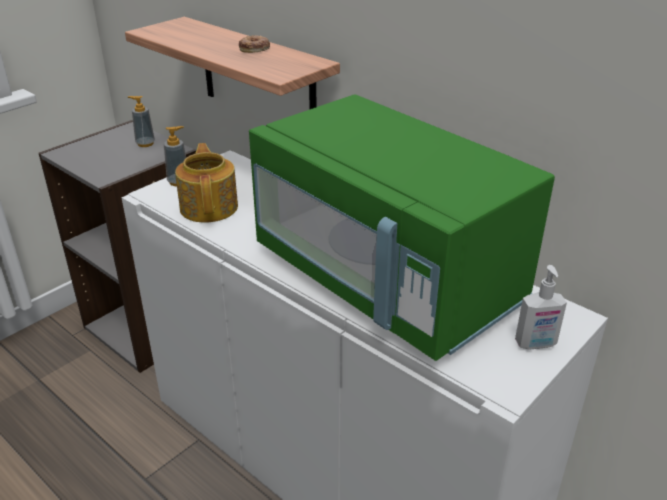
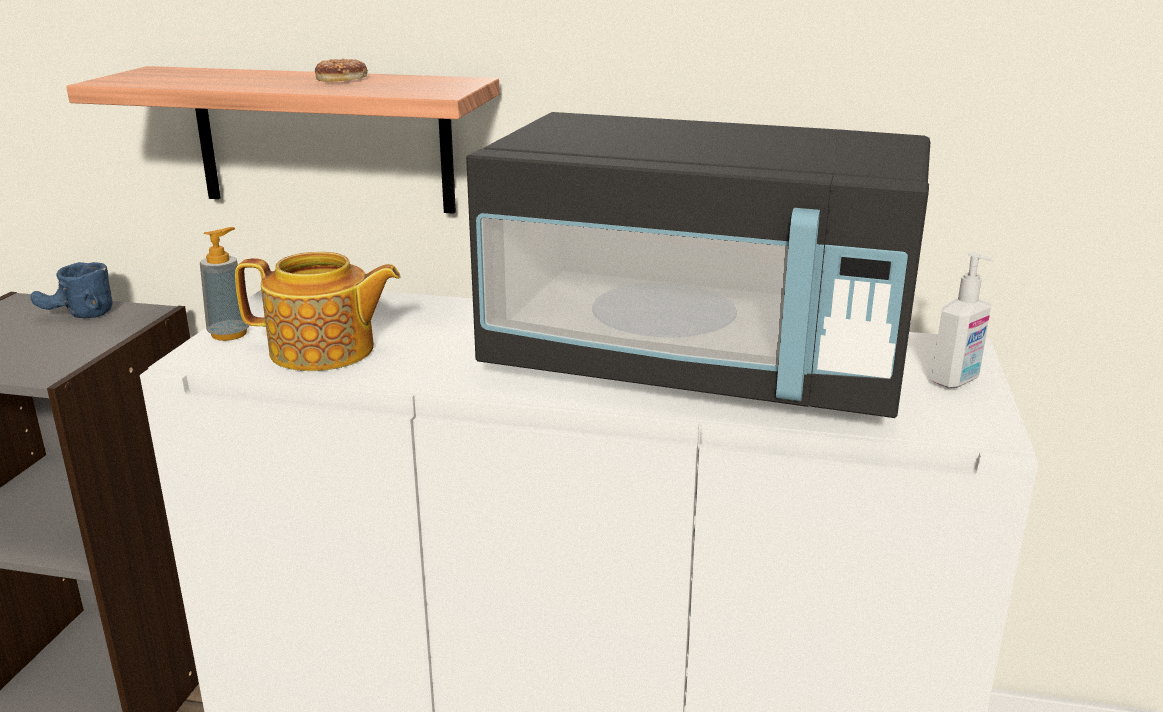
camera: 30 degrees left, 10 degrees down
soap dispenser [128,96,155,147] -> blue mug [31,262,113,318]
teapot [175,143,238,223] -> teapot turned 135 degrees clockwise [235,252,401,371]
green microwave [249,94,555,361] -> black microwave [466,112,930,418]

